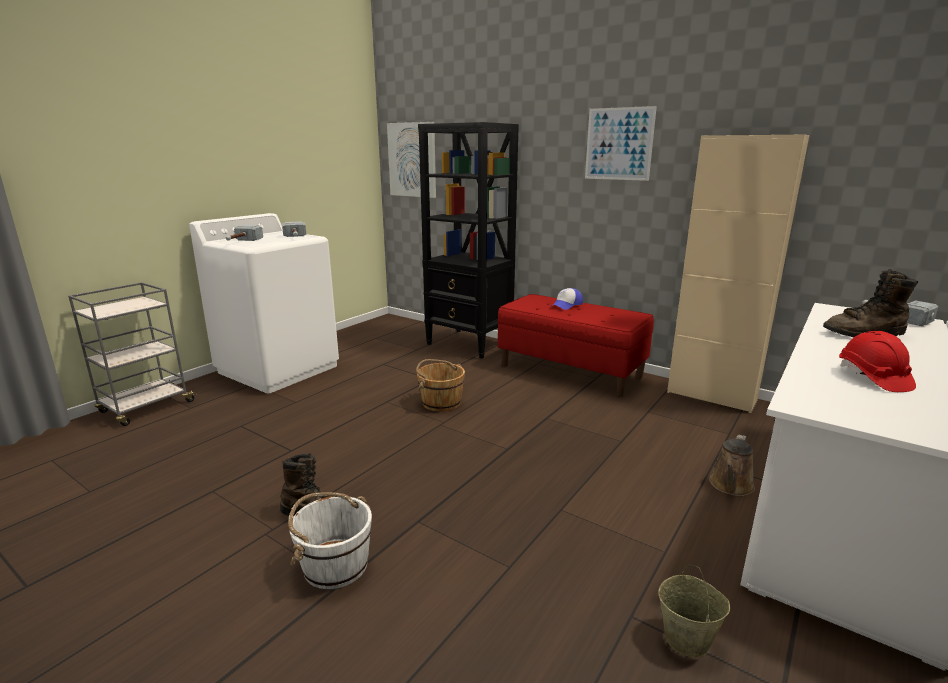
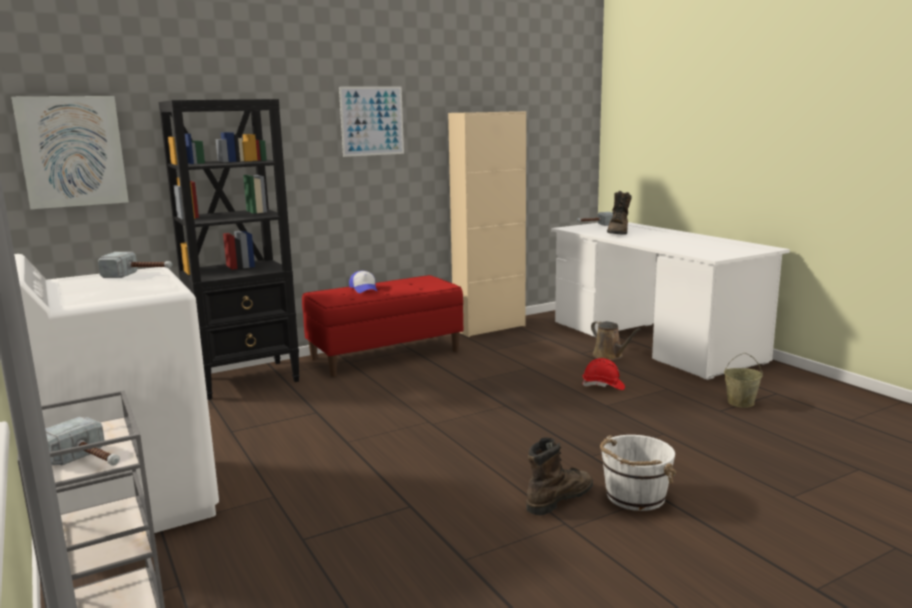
camera: 65 degrees left, 5 degrees down
hammer [226,225,263,241] -> hammer moved to [45,417,120,466]
brown bucket [416,359,465,412] -> none
red hard hat [839,331,916,392] -> red hard hat moved to [582,358,625,390]

